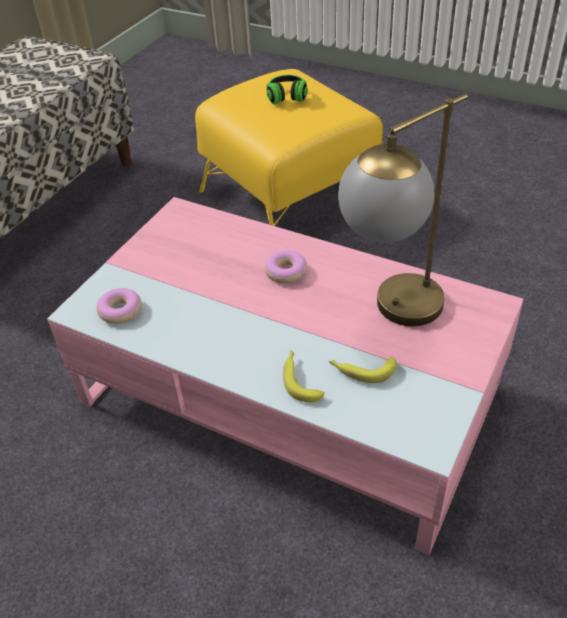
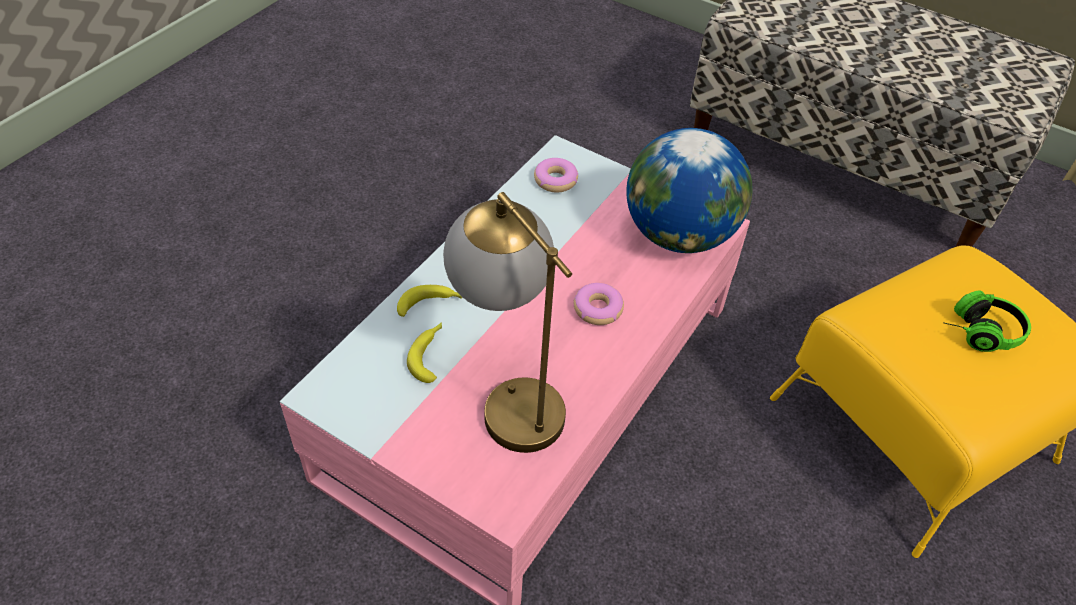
camera: 90 degrees right, 5 degrees up
none -> globe [626,128,753,253]

